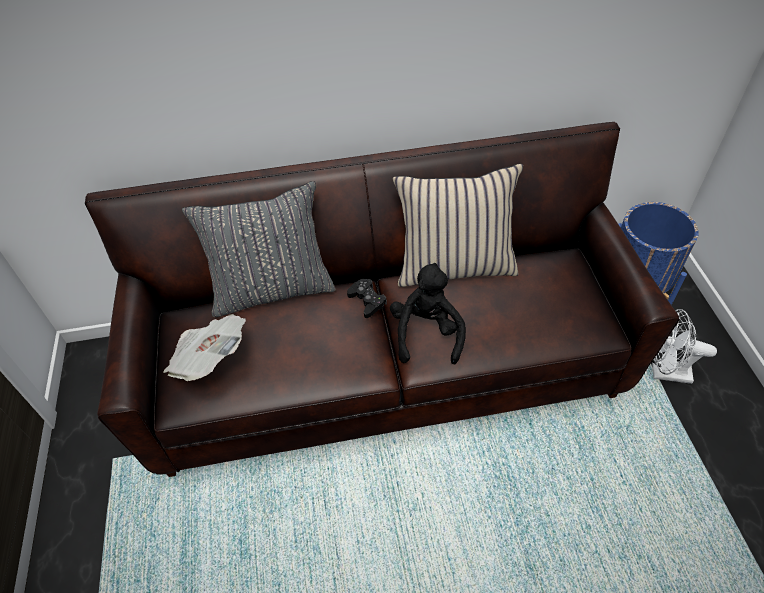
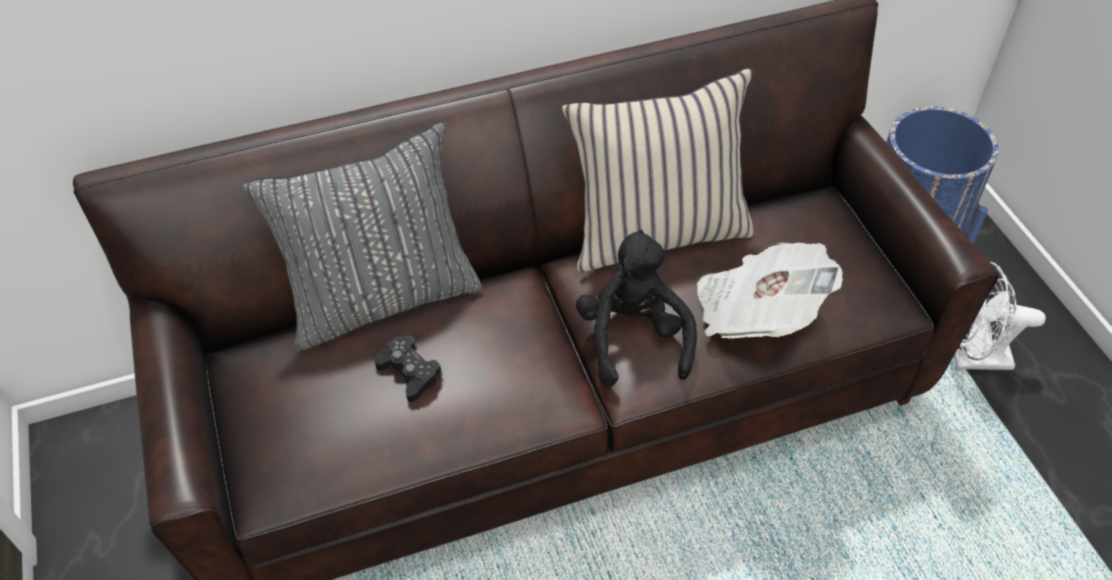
camera: 10 degrees left, 0 degrees up
newspaper [163,314,246,381] -> newspaper moved to [697,243,843,338]
black game controller [347,279,387,318] -> black game controller moved to [375,336,442,402]

